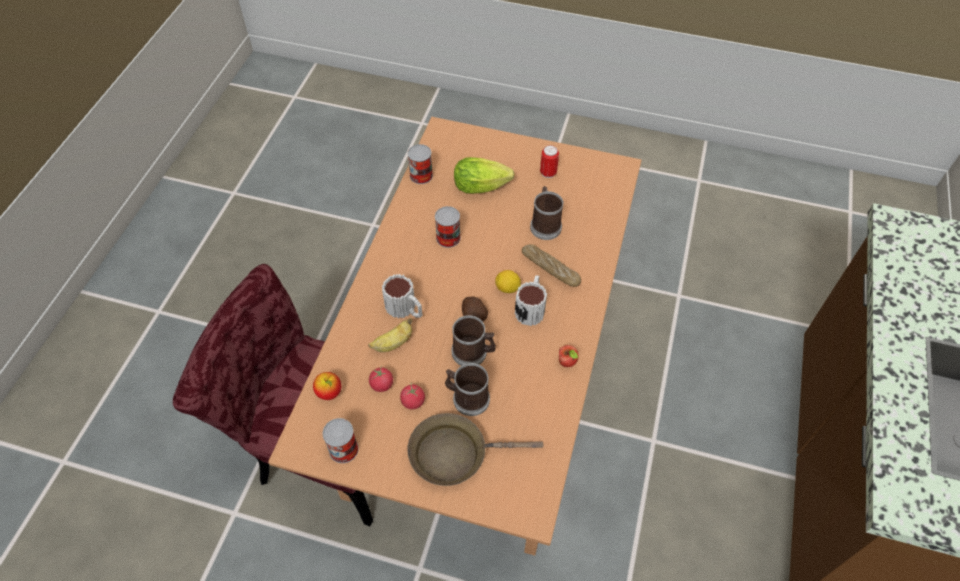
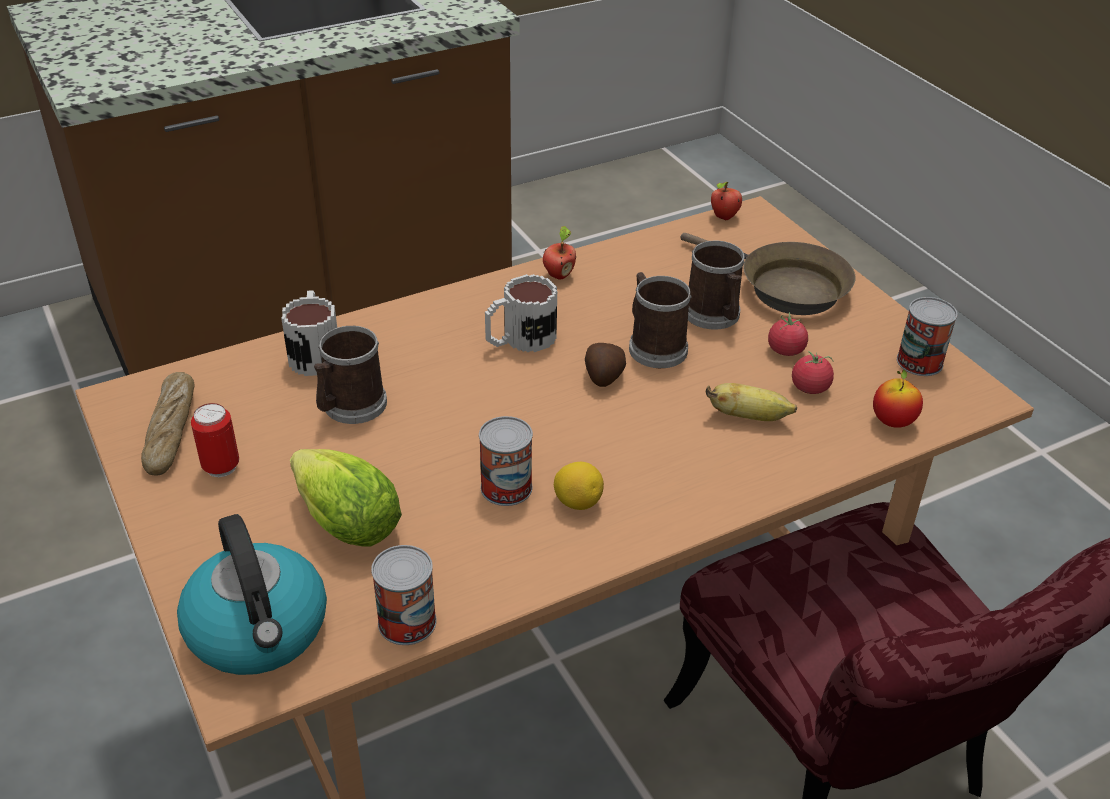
camera: 135 degrees left, 15 degrees down
mug [382,274,423,318] -> mug moved to [281,290,337,376]
lemon [495,270,521,293] -> lemon moved to [554,462,604,510]
bread [522,244,581,287] -> bread moved to [141,372,194,475]
none -> kettle [177,514,327,675]
none -> apple [711,182,742,220]

